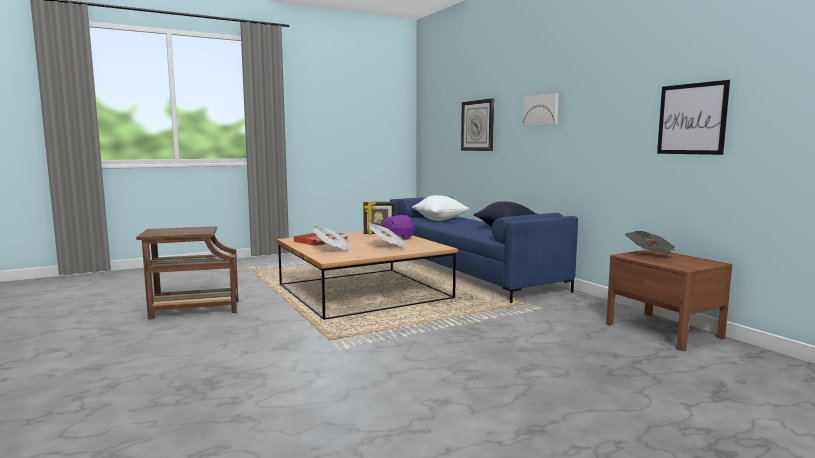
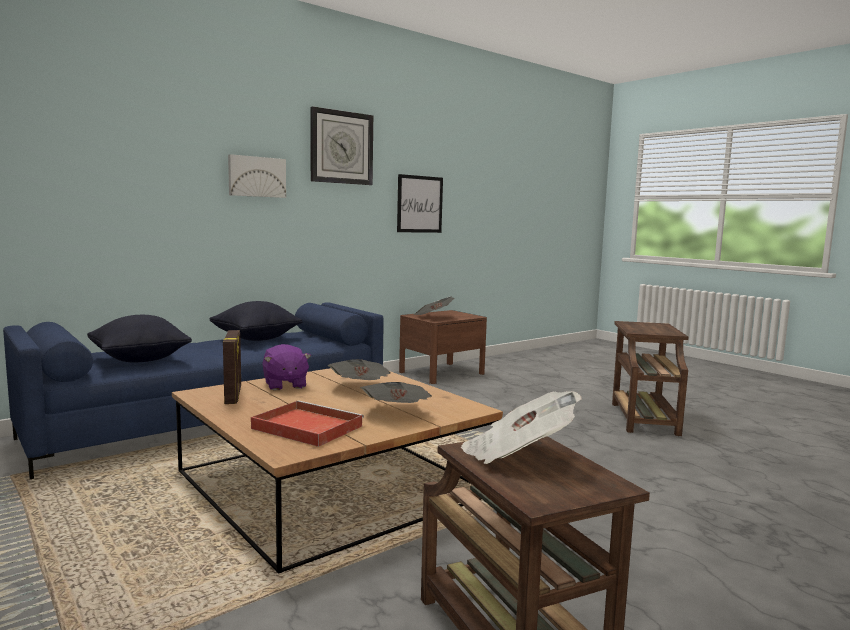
camera: 100 degrees left, 0 degrees up
white pillow [412,195,469,221] -> black pillow [87,315,192,362]
wall clock [461,98,494,151] -> wall clock moved to [310,106,373,185]
none -> newspaper [461,391,582,464]
none -> brown side table [612,321,688,436]

